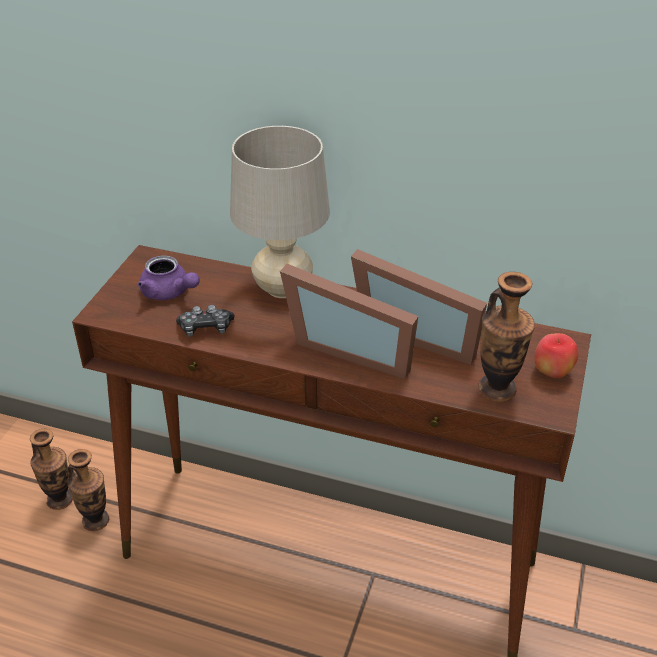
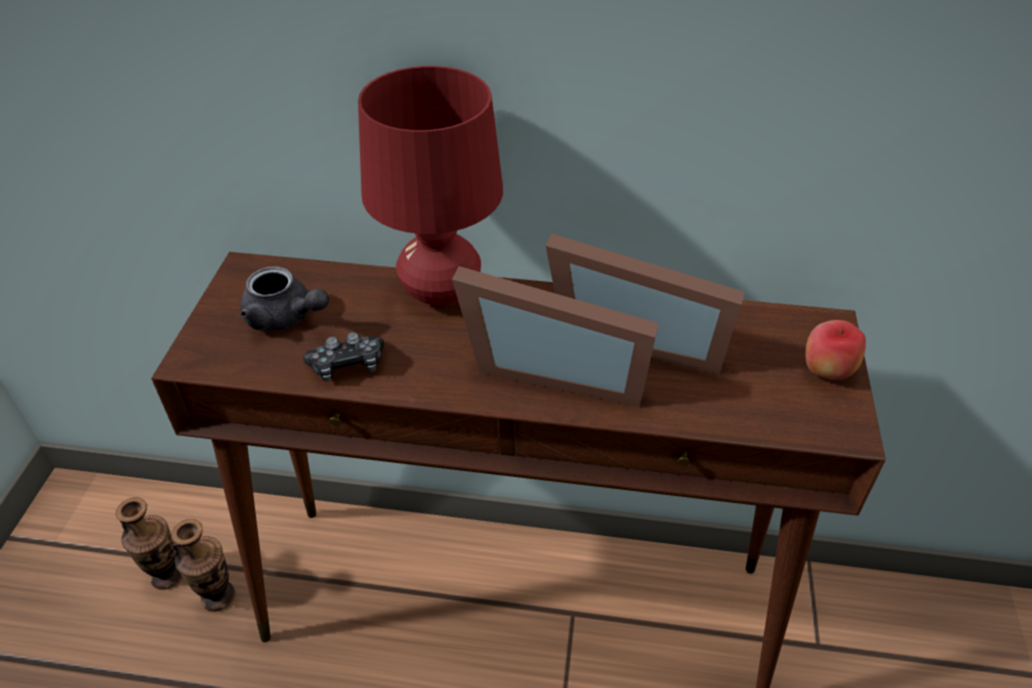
camera: 10 degrees left, 5 degrees up
purple teapot [138,255,200,300] -> grey teapot [240,266,329,331]
beige table lamp [230,126,330,298] -> red table lamp [358,66,503,308]
vase [478,272,535,402] -> none

